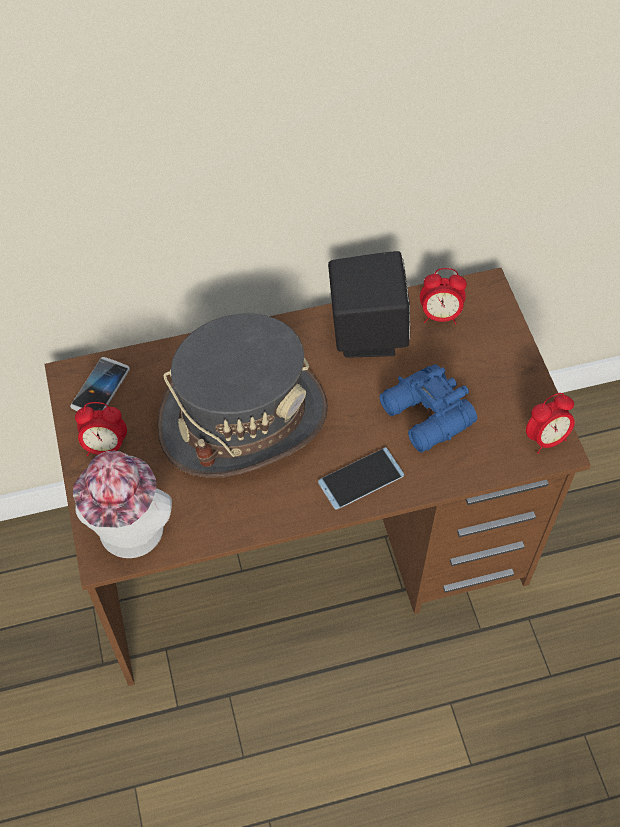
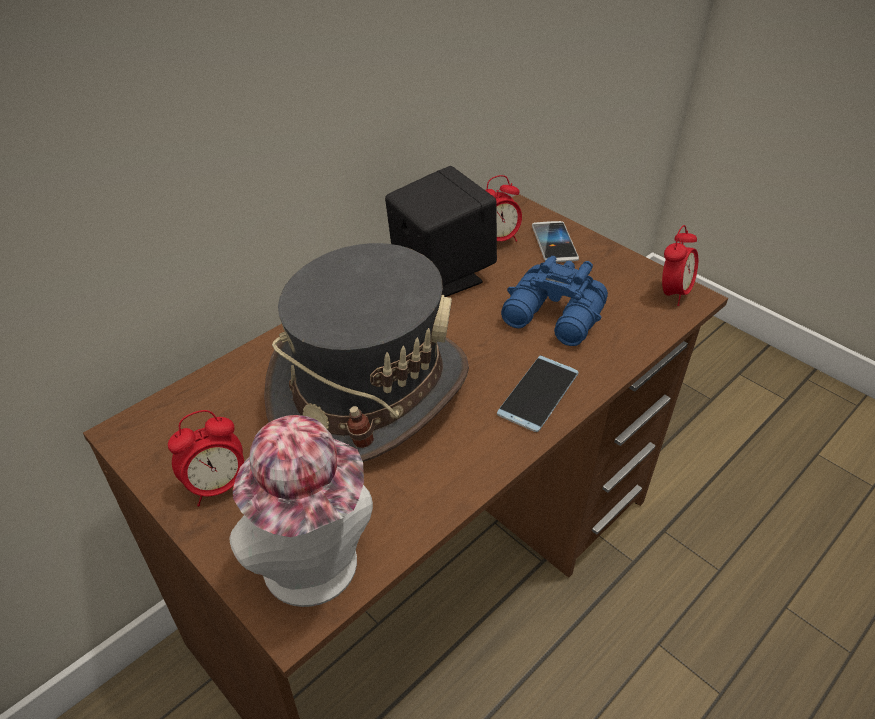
camera: 30 degrees left, 15 degrees down
phone [70,357,130,411] -> phone moved to [532,221,579,263]

